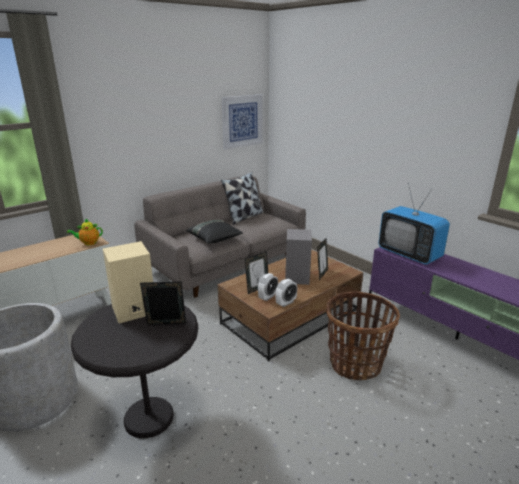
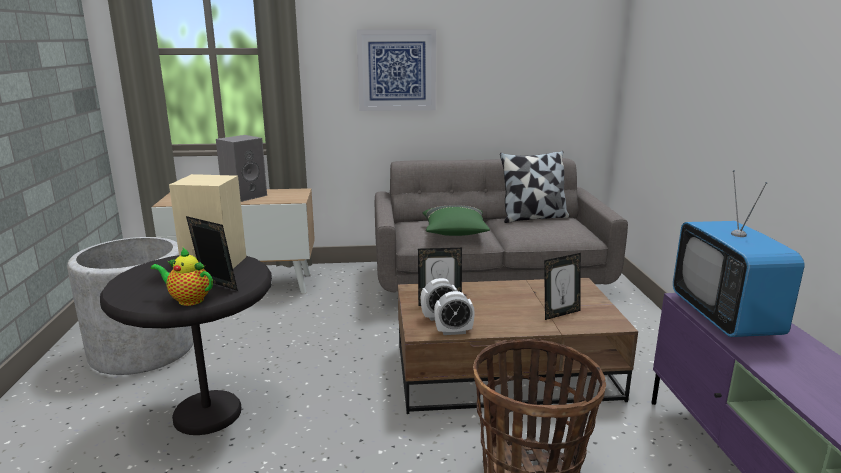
camera: 35 degrees right, 5 degrees down
teapot [67,218,103,245] -> teapot moved to [151,248,213,306]
black pillow [186,220,243,244] -> green pillow [423,206,490,236]
picture [222,94,263,149] -> picture moved to [357,30,436,111]
grey speaker [285,229,312,285] -> grey speaker moved to [216,135,267,202]

